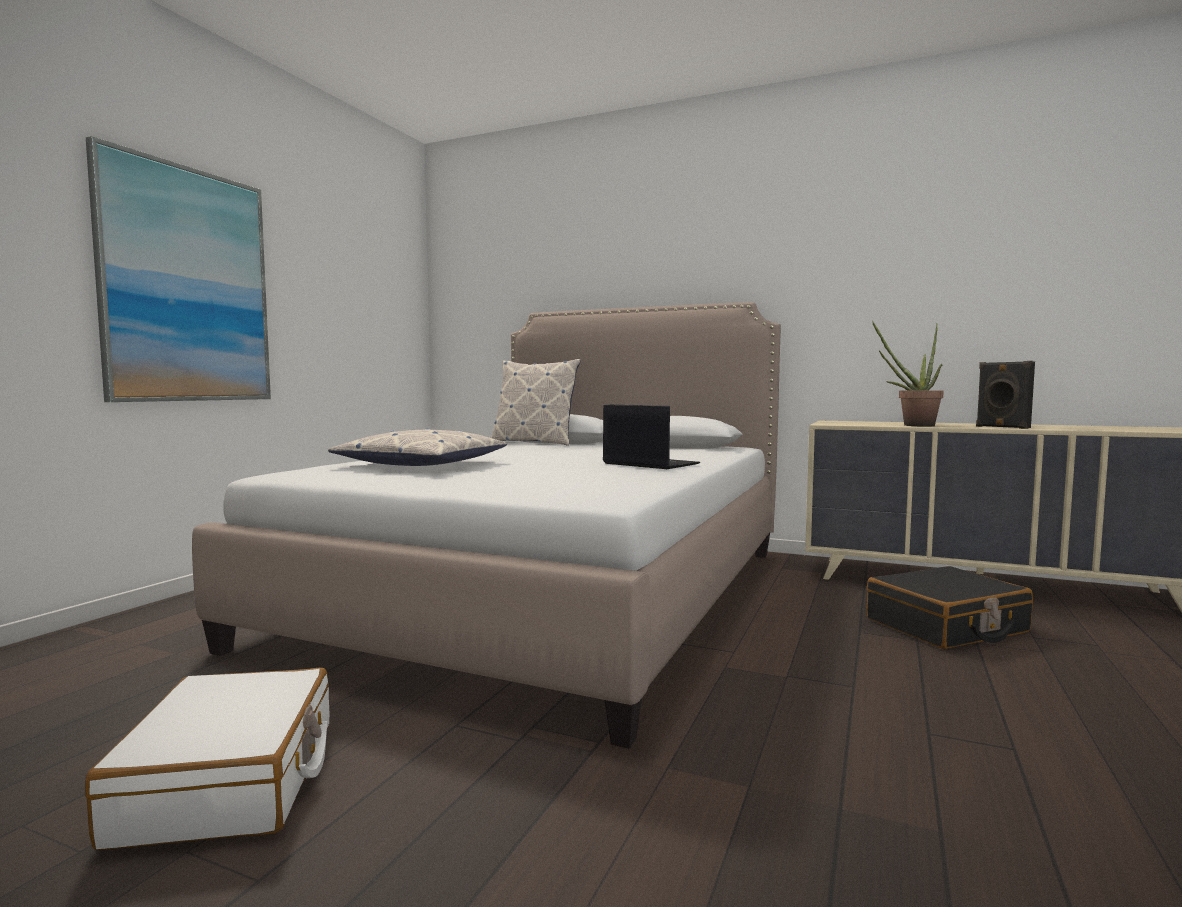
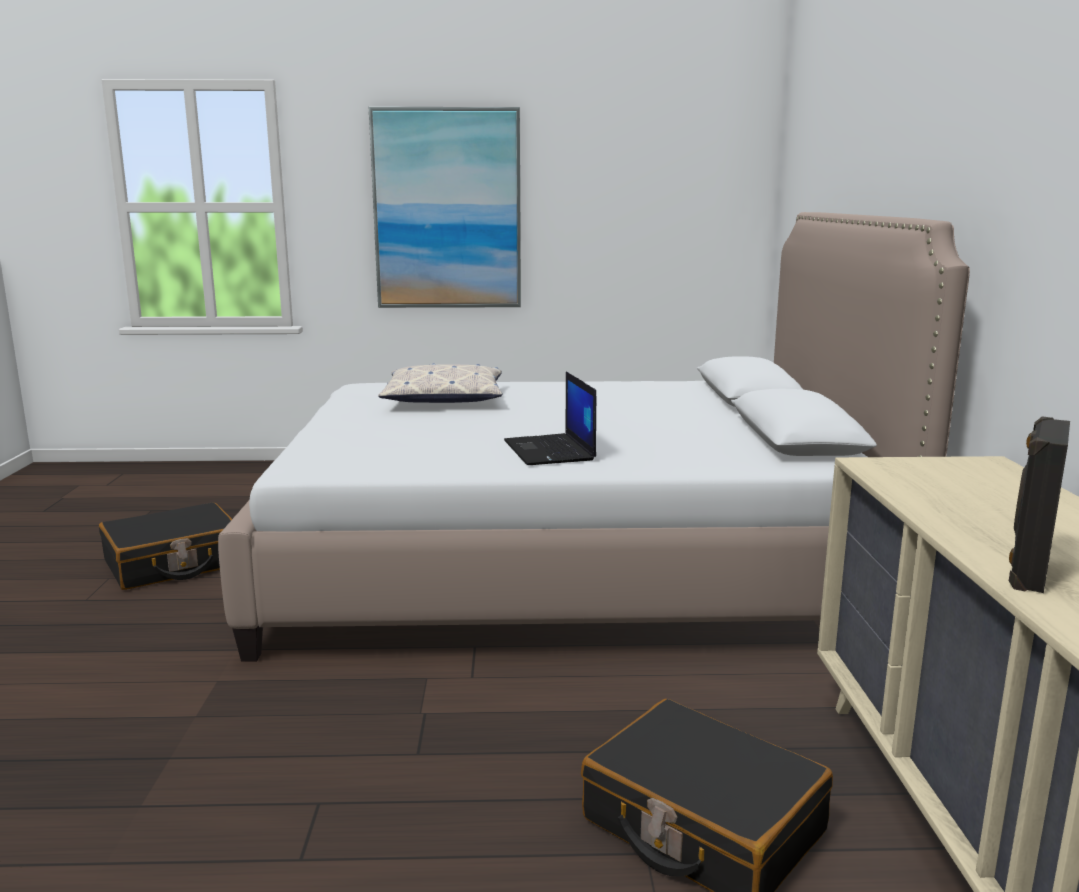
camera: 65 degrees right, 10 degrees up
white suitcase [85,668,330,850] -> black suitcase [99,503,232,590]
pillow [490,359,581,446] -> none
laptop [603,404,700,469] -> laptop turned 150 degrees clockwise [504,372,596,465]
potted plant [872,321,944,427] -> none

